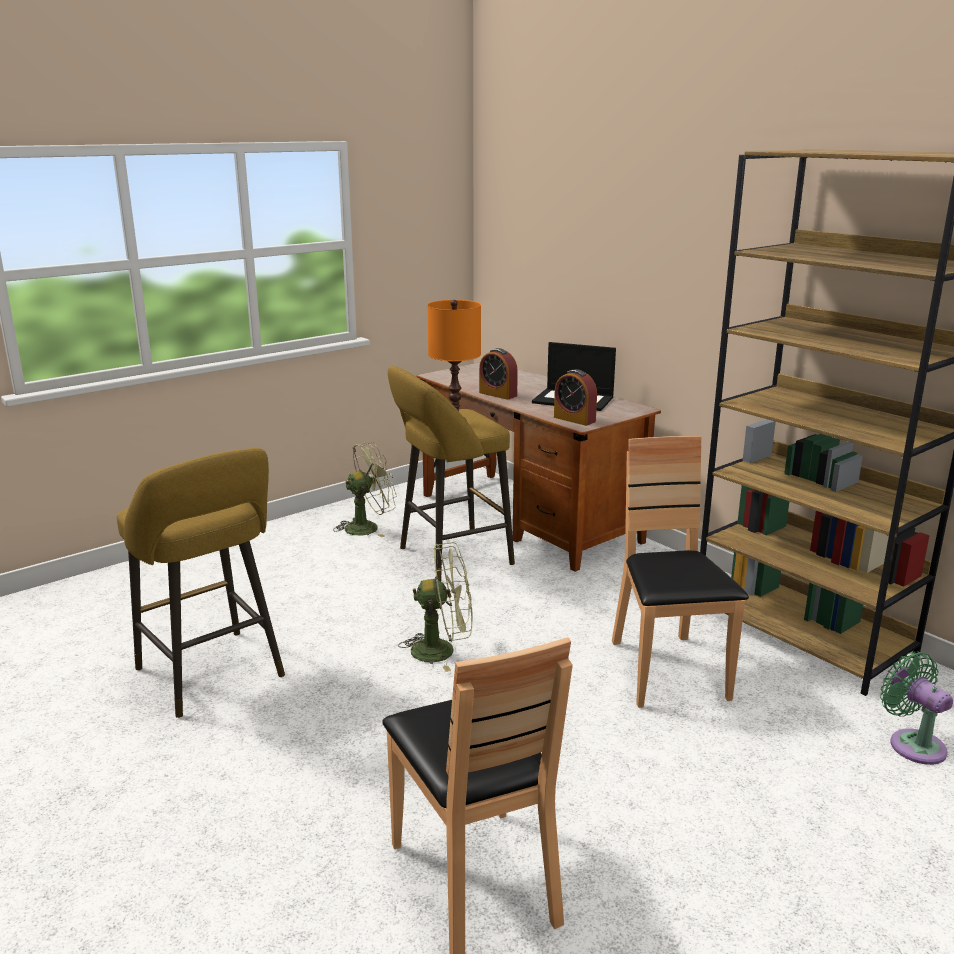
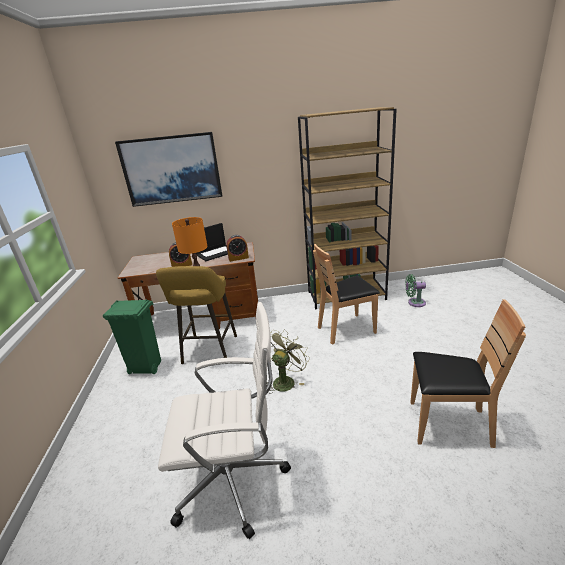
camera: 55 degrees left, 5 degrees up
yellow stool [117,448,285,718] -> white office chair [158,302,291,539]
green fan [333,442,397,538] -> green trash can [103,299,161,374]
brown chair [612,436,749,708] -> brown chair turned 45 degrees counterclockwise [313,244,380,345]
none -> picture [115,132,222,207]

